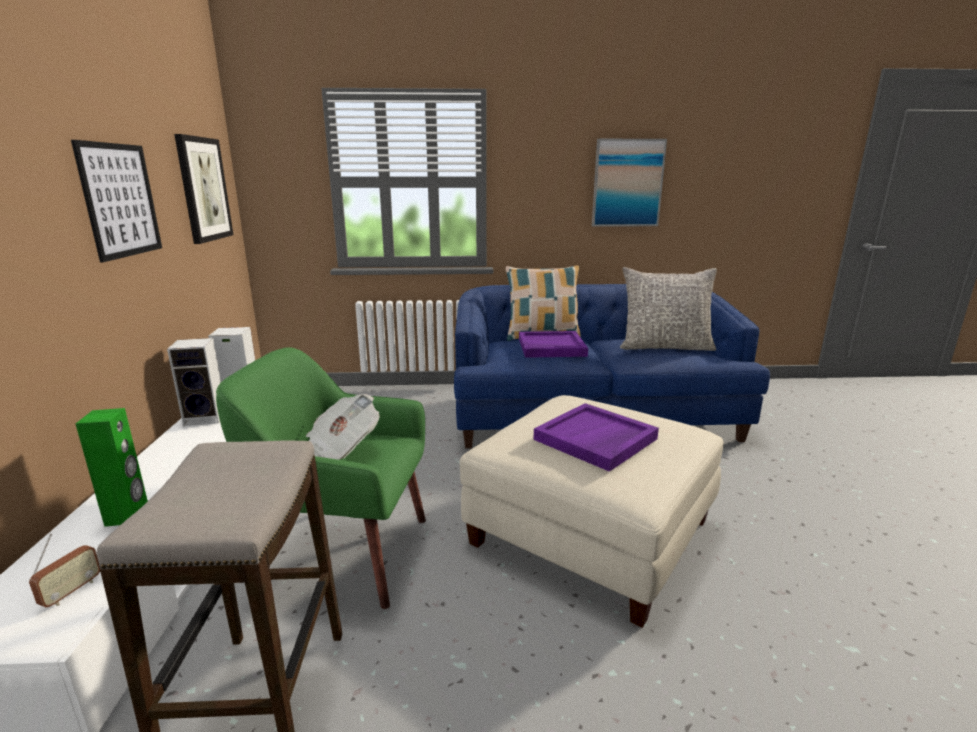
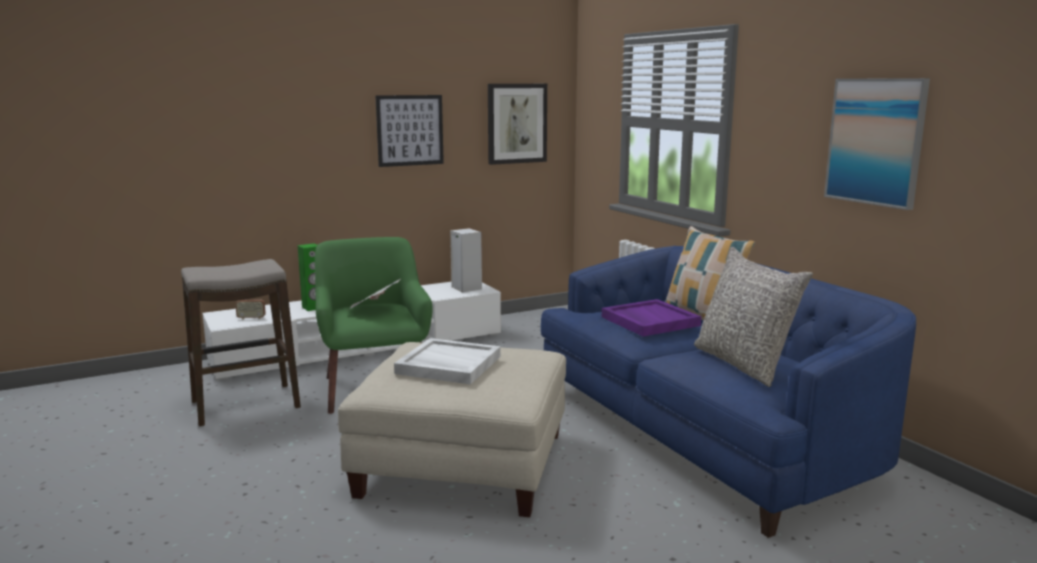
camera: 65 degrees right, 5 degrees down
speaker [167,338,221,426] -> none
purple tray [534,403,659,472] -> white tray [394,338,501,384]

